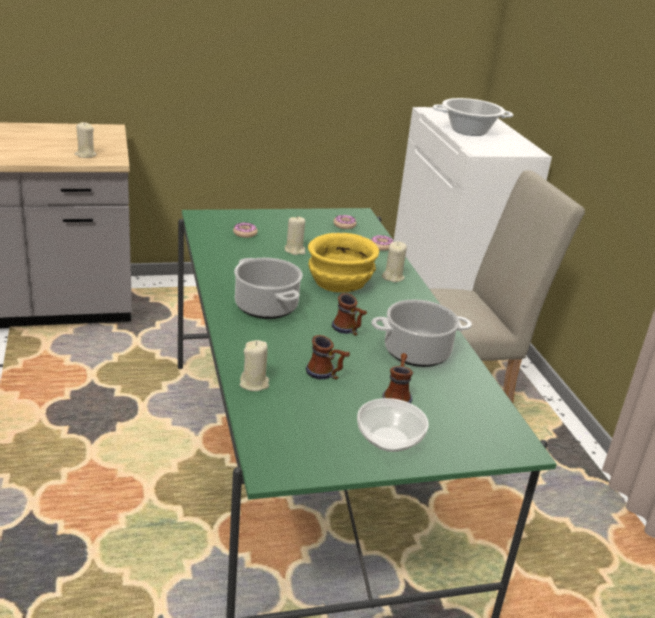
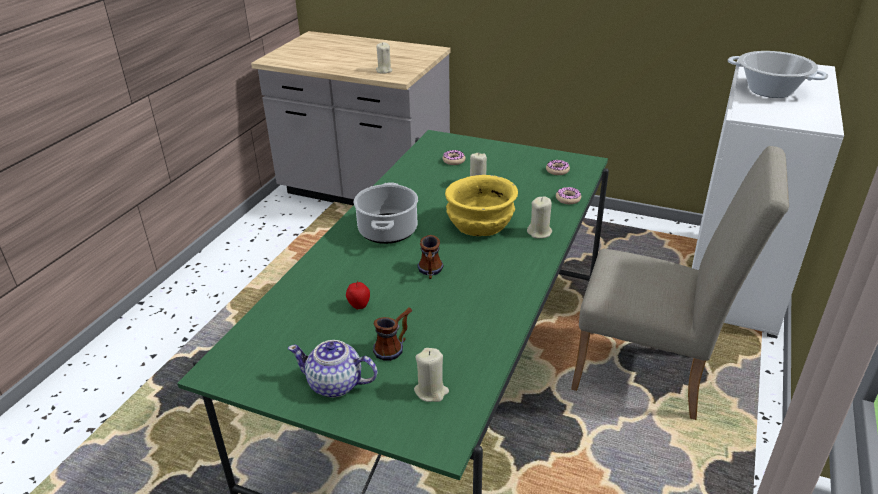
camera: 40 degrees right, 5 degrees up
beige candle [240,340,269,391] -> beige candle moved to [414,348,449,402]
mug [306,335,350,380] -> apple [346,281,370,309]
bowl [357,398,429,452] -> teapot [288,340,377,398]
cooking pot [371,300,472,367] -> none

